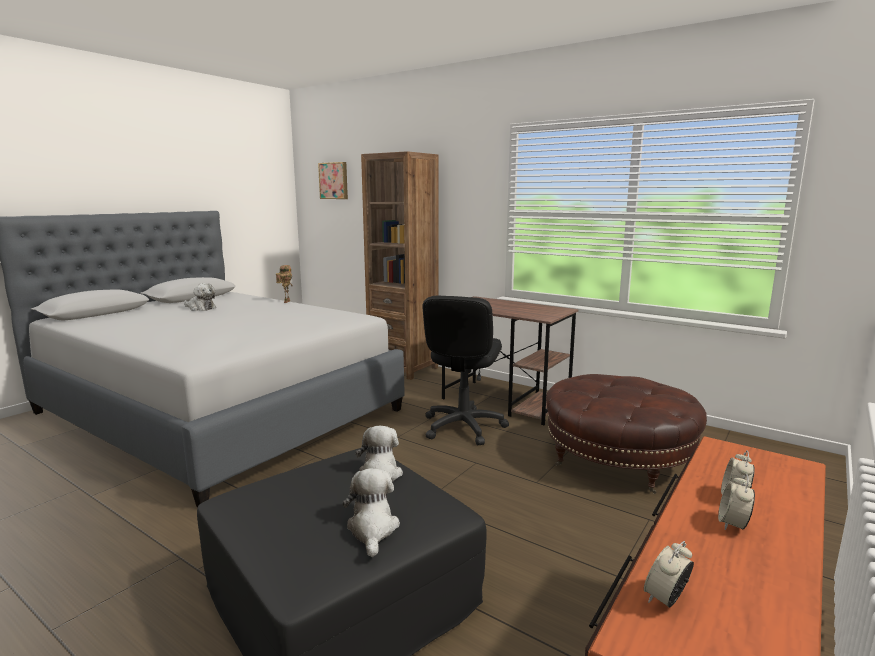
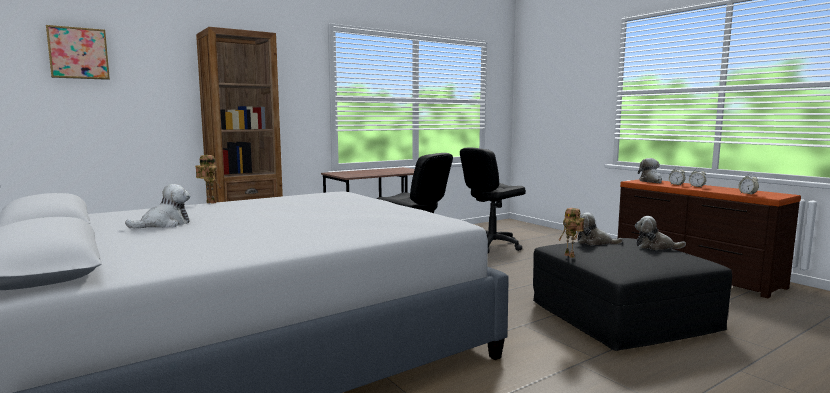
camera: 70 degrees left, 5 degrees down
brown ottoman [546,374,707,494] -> black office chair [460,148,526,253]
none -> toy robot [559,208,584,258]
none -> plush toy [638,158,662,183]

